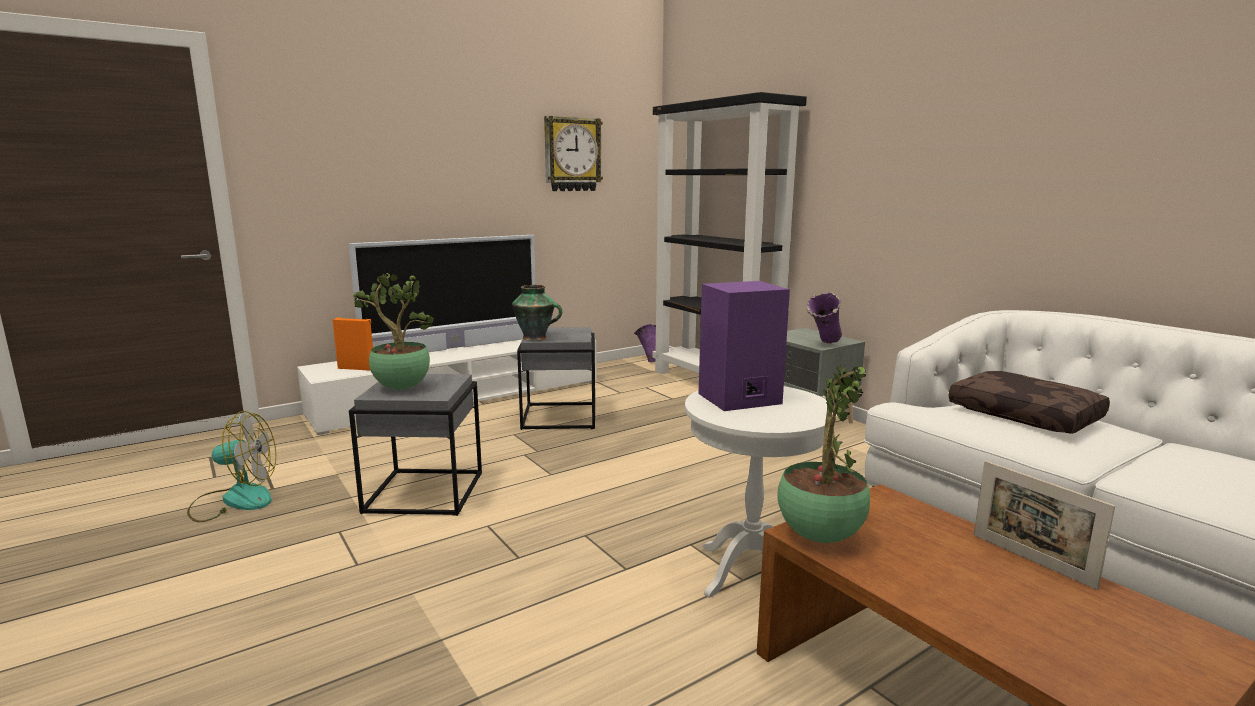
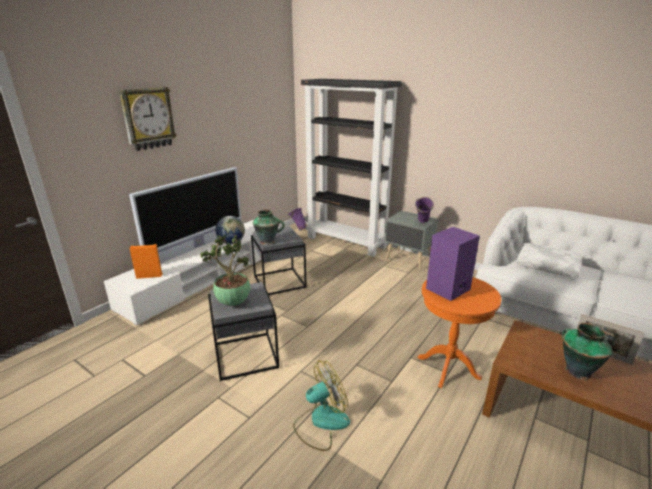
camera: 20 degrees left, 10 degrees up
fan [187,411,276,522] -> fan moved to [293,361,350,451]
wall clock [544,116,603,191] -> wall clock moved to [119,87,177,151]
white side table [685,386,837,598] -> orange side table [418,277,502,388]
potted plant [777,365,870,543] -> none
brown pillow [949,371,1110,434] -> white pillow [516,243,582,278]
none -> globe [216,216,245,244]
none -> vase [562,323,613,380]

